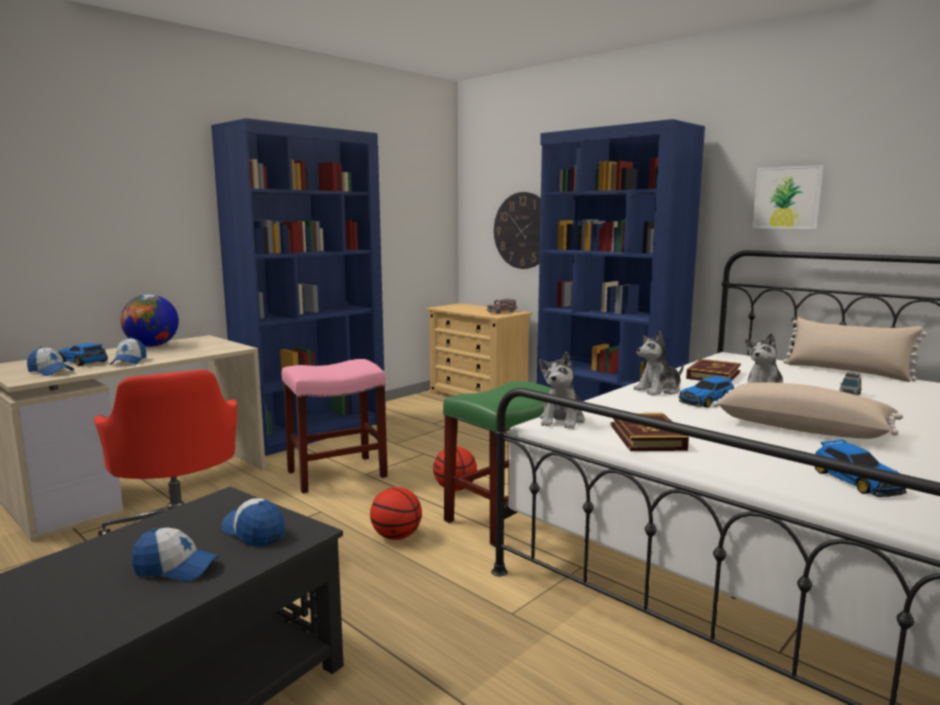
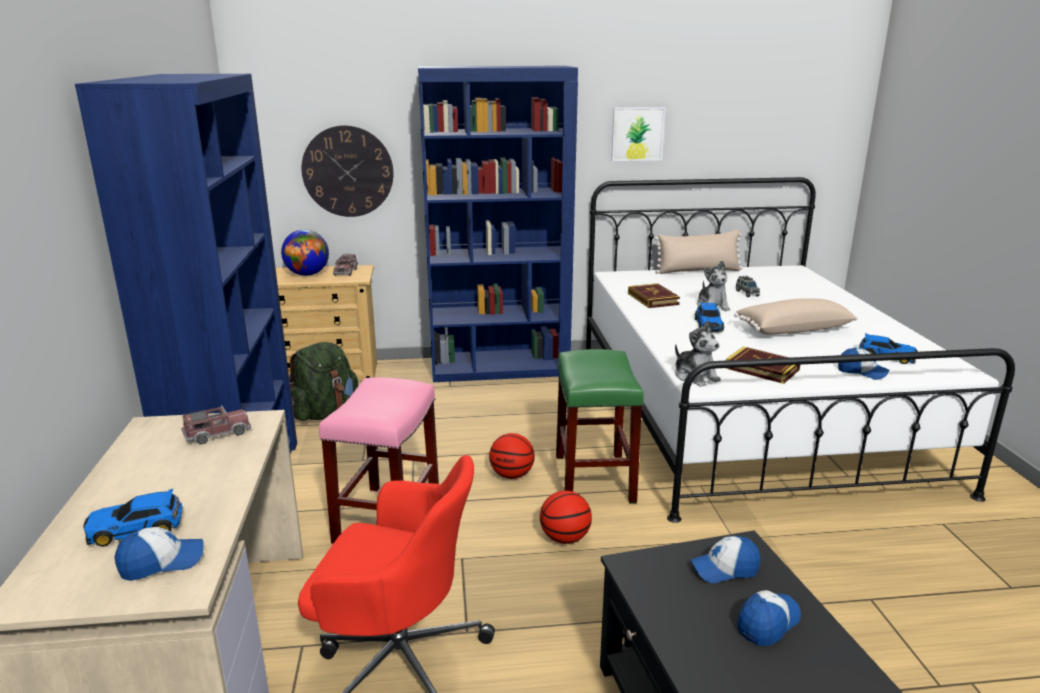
camera: 50 degrees left, 10 degrees up
cap [110,337,146,365] -> cap moved to [838,348,890,380]
globe [120,294,179,347] -> globe moved to [281,229,329,276]
plush toy [633,331,684,396] -> none
none -> toy truck [181,405,251,445]
none -> green backpack [289,342,358,421]

